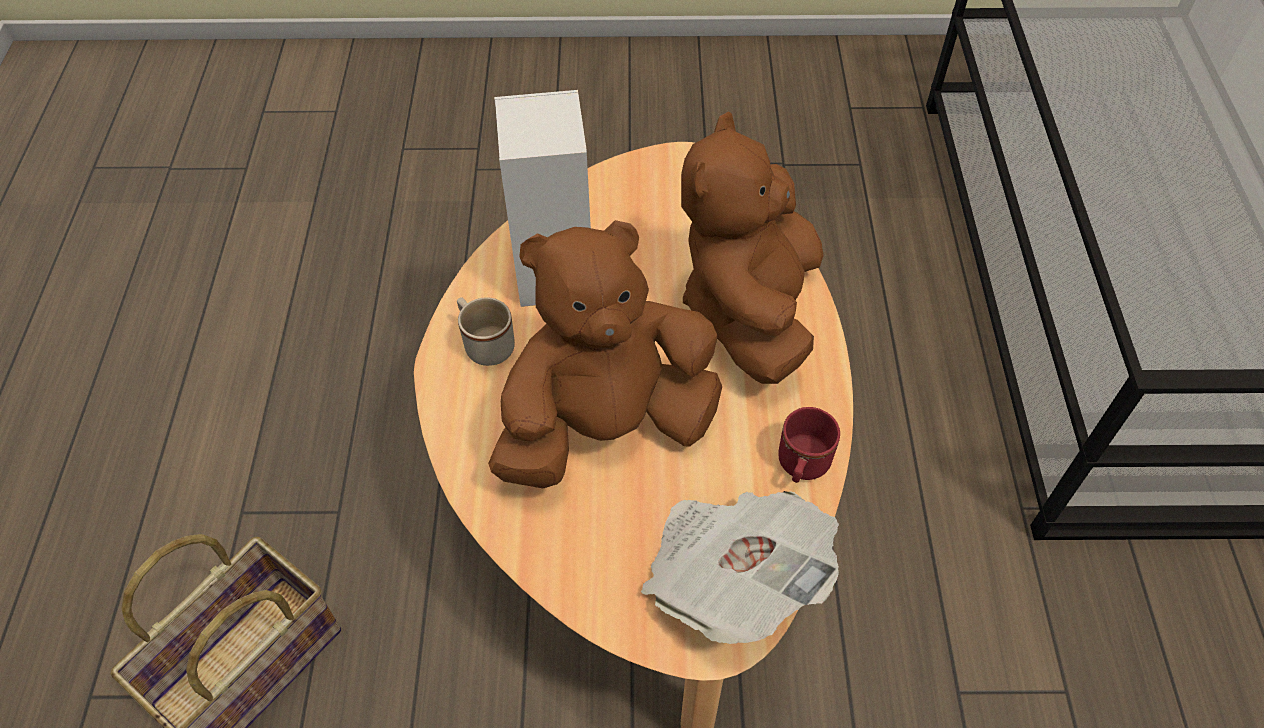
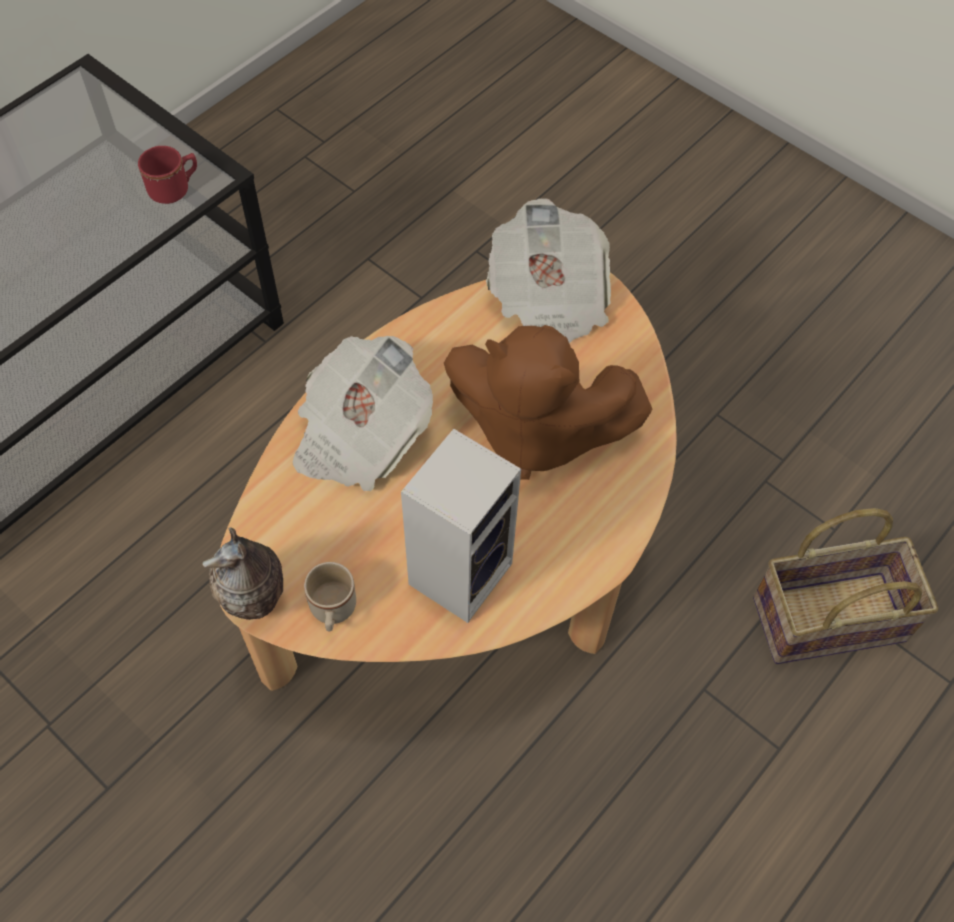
camera: 140 degrees left, 5 degrees up
beige mug [457,297,515,366] -> beige mug moved to [304,562,356,631]
brown plush toy [681,111,824,384] -> newspaper [292,336,433,491]
red mug [778,407,840,483] -> red mug moved to [138,146,197,204]
none -> vase [202,527,283,620]

